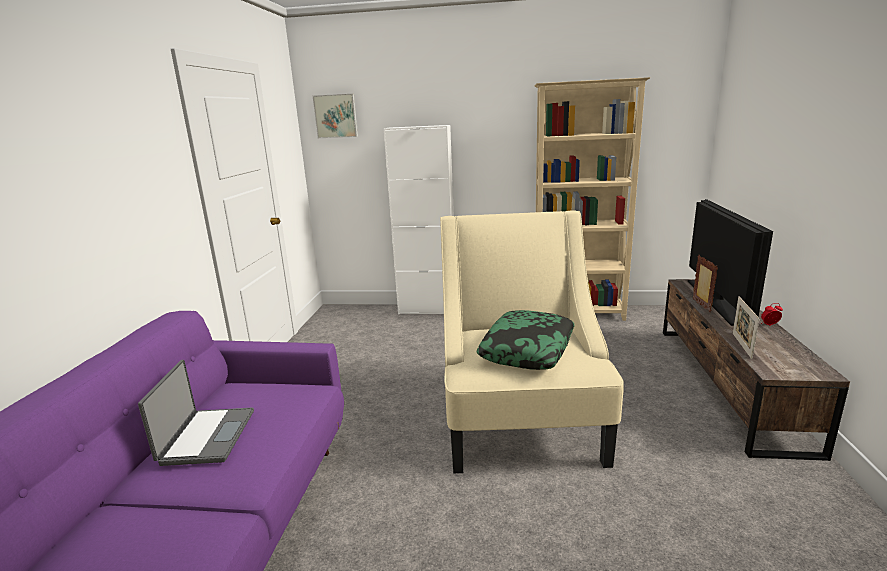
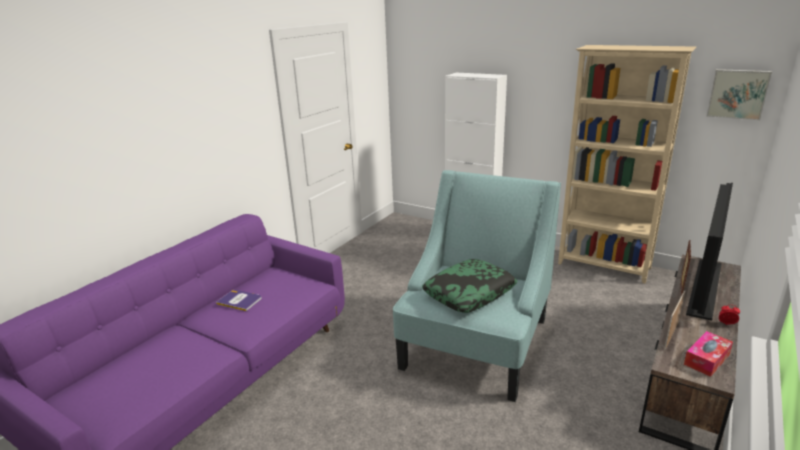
camera: 25 degrees right, 5 degrees up
laptop [138,360,254,466] -> book [216,290,262,311]
picture [313,94,358,138] -> picture moved to [707,69,772,120]
beige armchair [440,210,624,473] -> turquoise armchair [393,170,561,402]
none -> tissue box [684,331,733,377]

